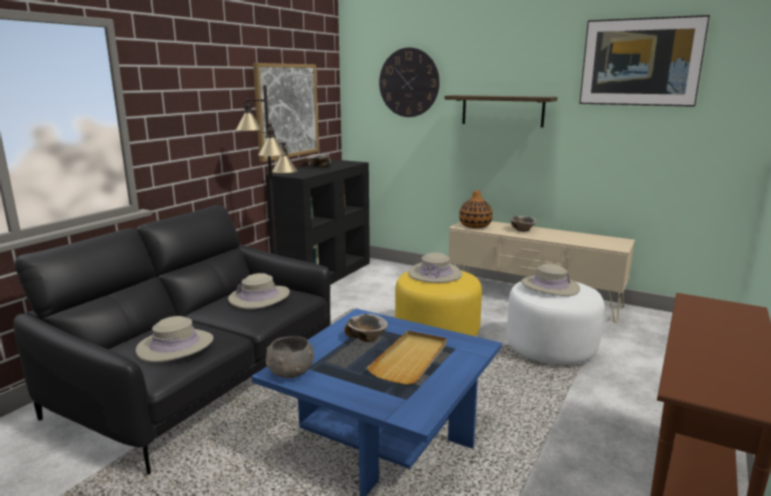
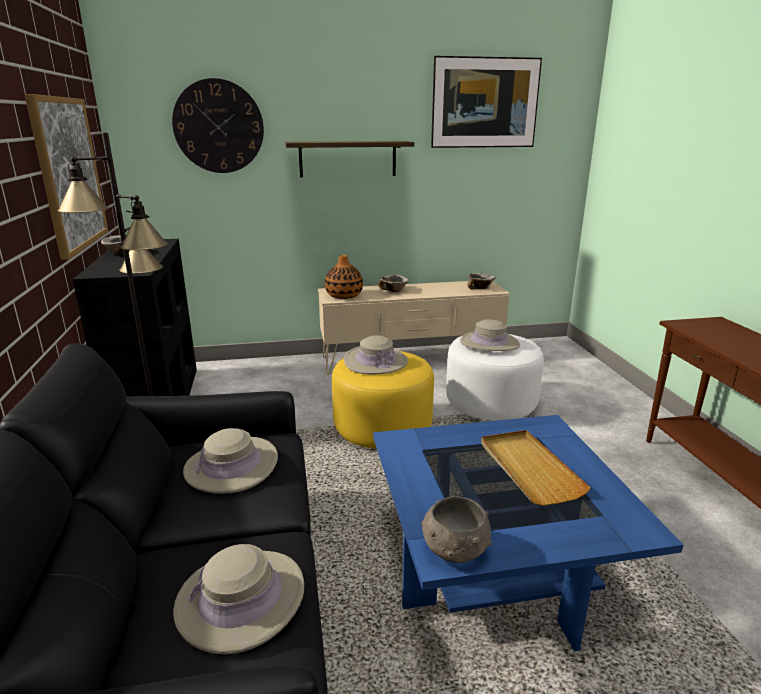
camera: 40 degrees left, 5 degrees up
bowl [344,314,388,342] -> bowl moved to [467,273,496,290]

